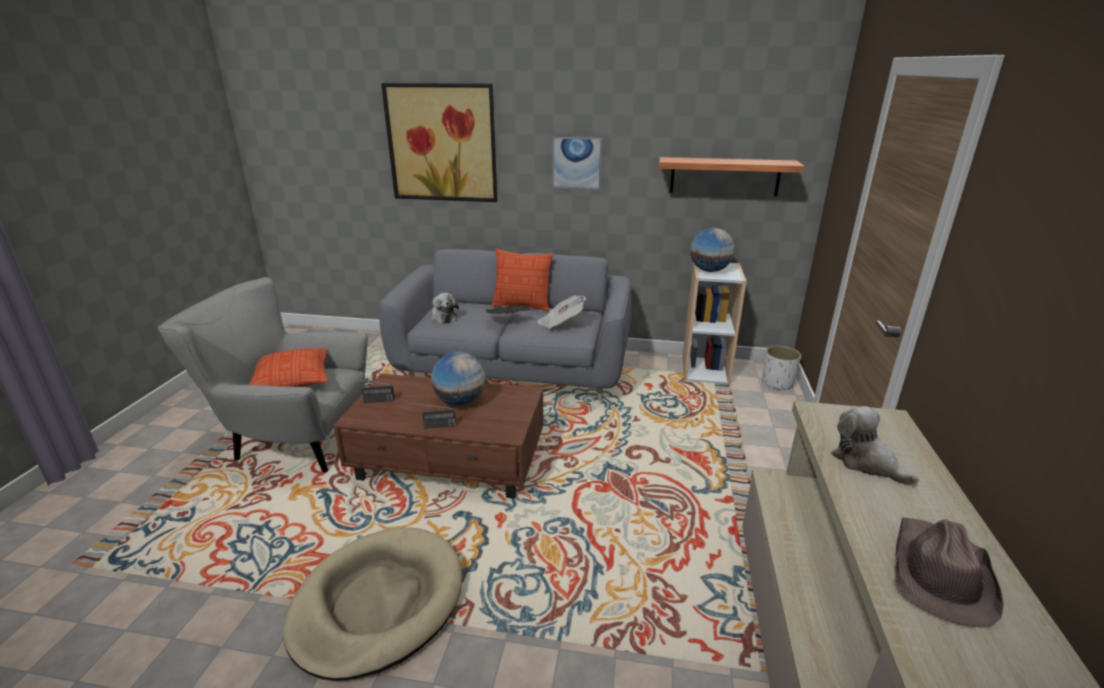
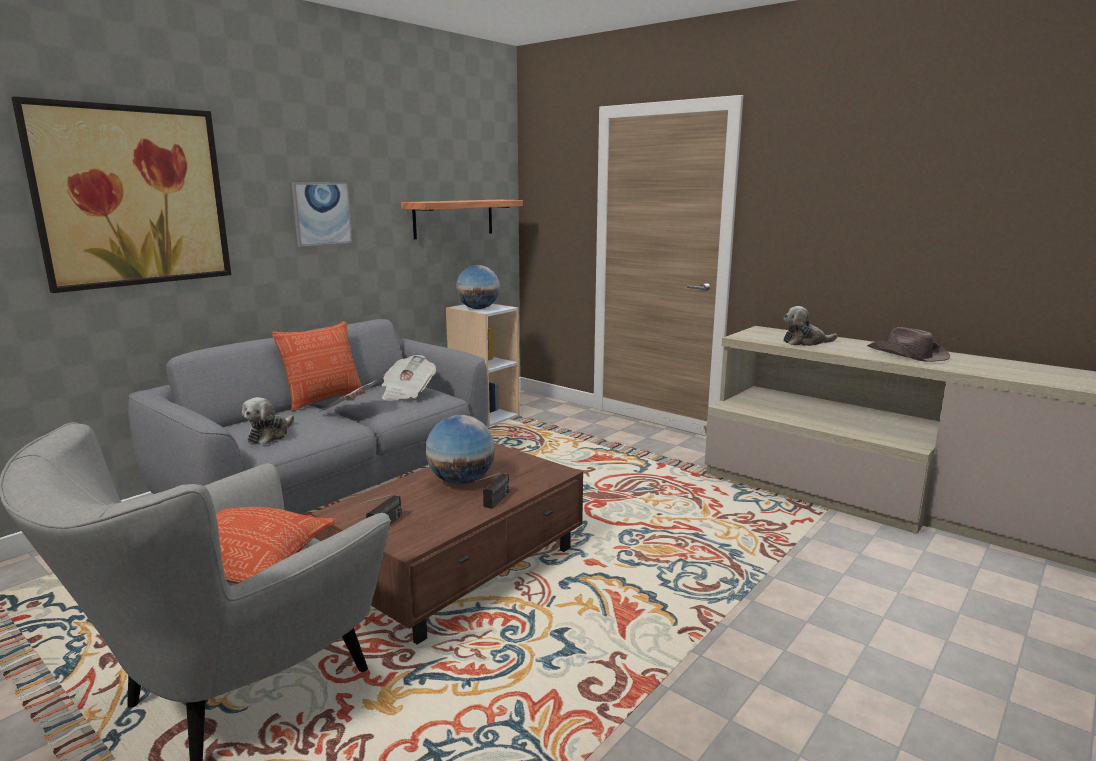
camera: 60 degrees left, 10 degrees down
beige dog bed [283,527,463,681] -> none
plush toy [431,293,459,324] -> plush toy turned 105 degrees clockwise [242,397,294,444]
white planter [762,346,801,390] -> none

